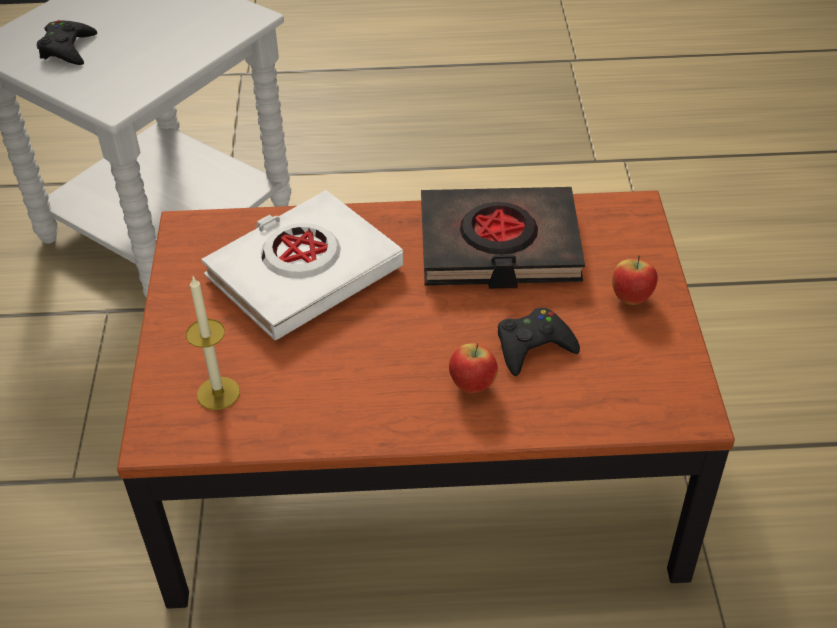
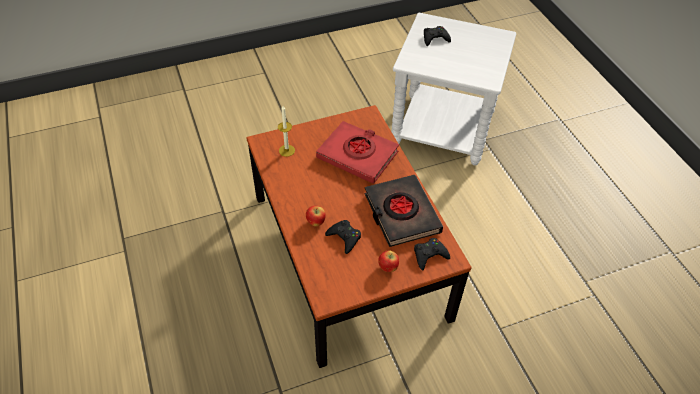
camera: 70 degrees right, 5 degrees up
white book [201,190,403,340] -> red book [316,121,399,184]
none -> black game controller [414,238,450,270]

